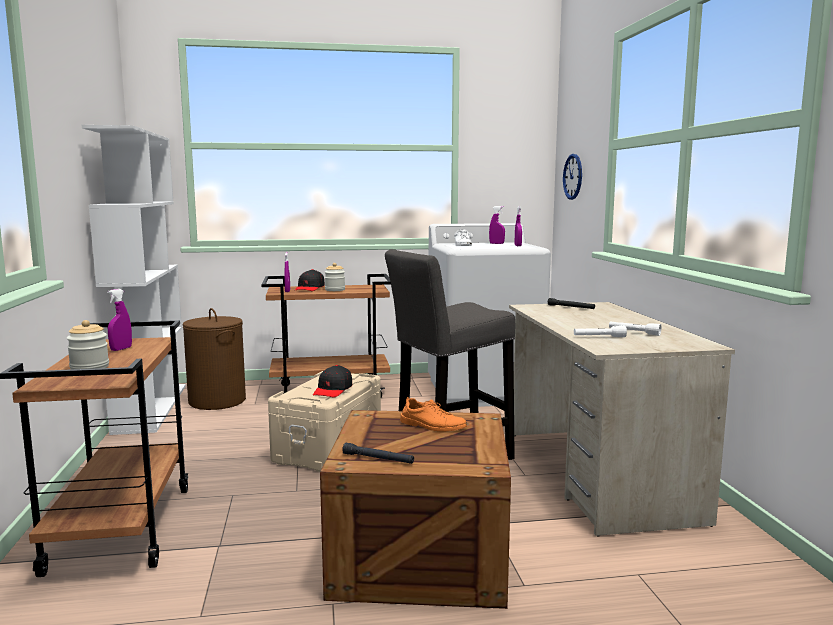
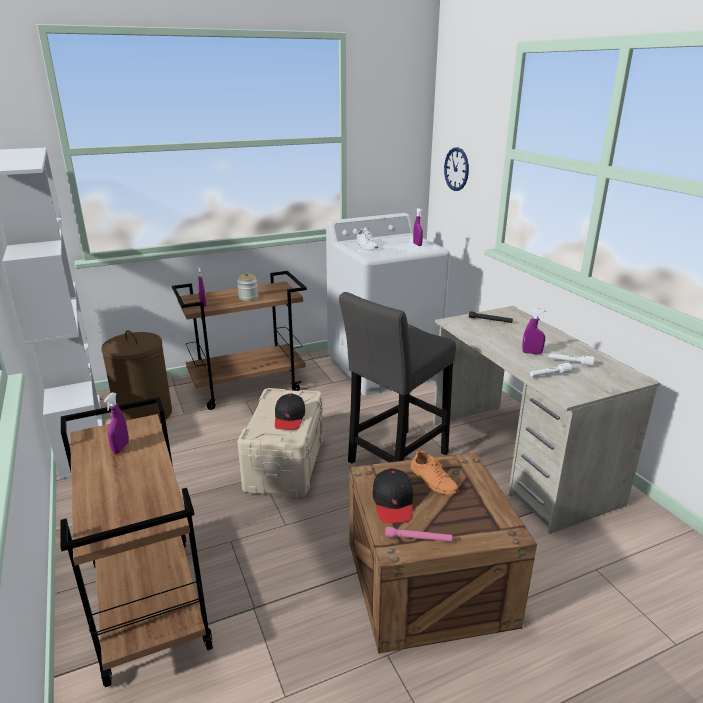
camera: 15 degrees left, 15 degrees up
jar [67,320,109,369] -> none
black cap [295,269,325,291] -> black cap moved to [373,468,413,523]
black flashlight [342,443,414,464] -> pink flashlight [385,527,453,542]
orange shoe [400,397,467,432] -> orange shoe turned 45 degrees clockwise [411,449,459,495]
purple spray bottle [489,206,505,244] -> purple spray bottle moved to [522,309,547,354]

